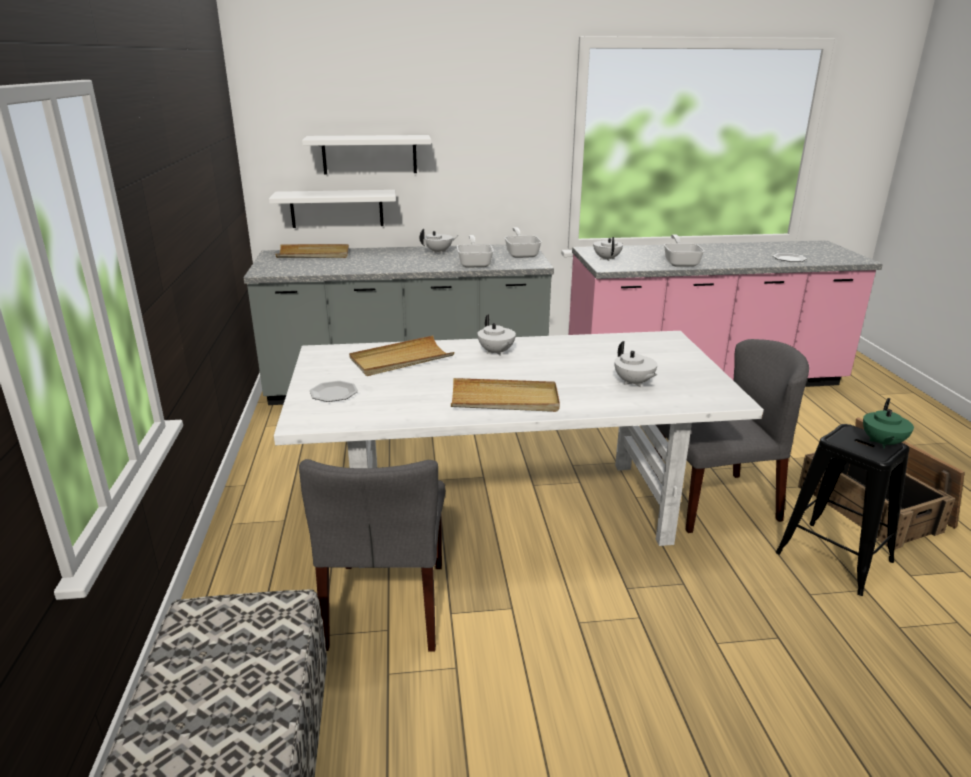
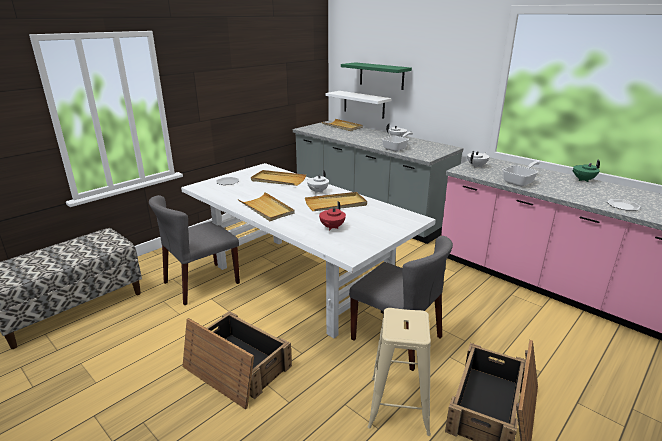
camera: 50 degrees right, 0 degrees up
white shelf [302,135,431,175] -> green shelf [341,62,412,90]
frying pan [505,227,542,258] -> none
white teapot [614,341,657,387] -> red teapot [319,201,346,230]
black stool [776,424,909,596] -> beige stool [368,308,431,436]
green teapot [863,398,914,449] -> green teapot moved to [572,159,600,182]
none -> crate [182,311,292,409]
none -> beige tray [305,192,367,211]

